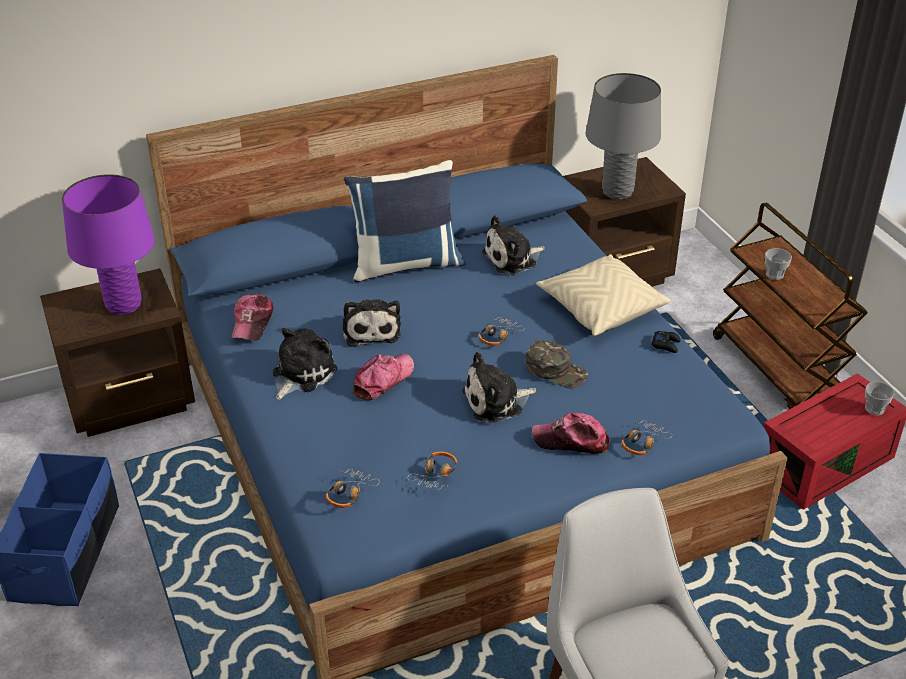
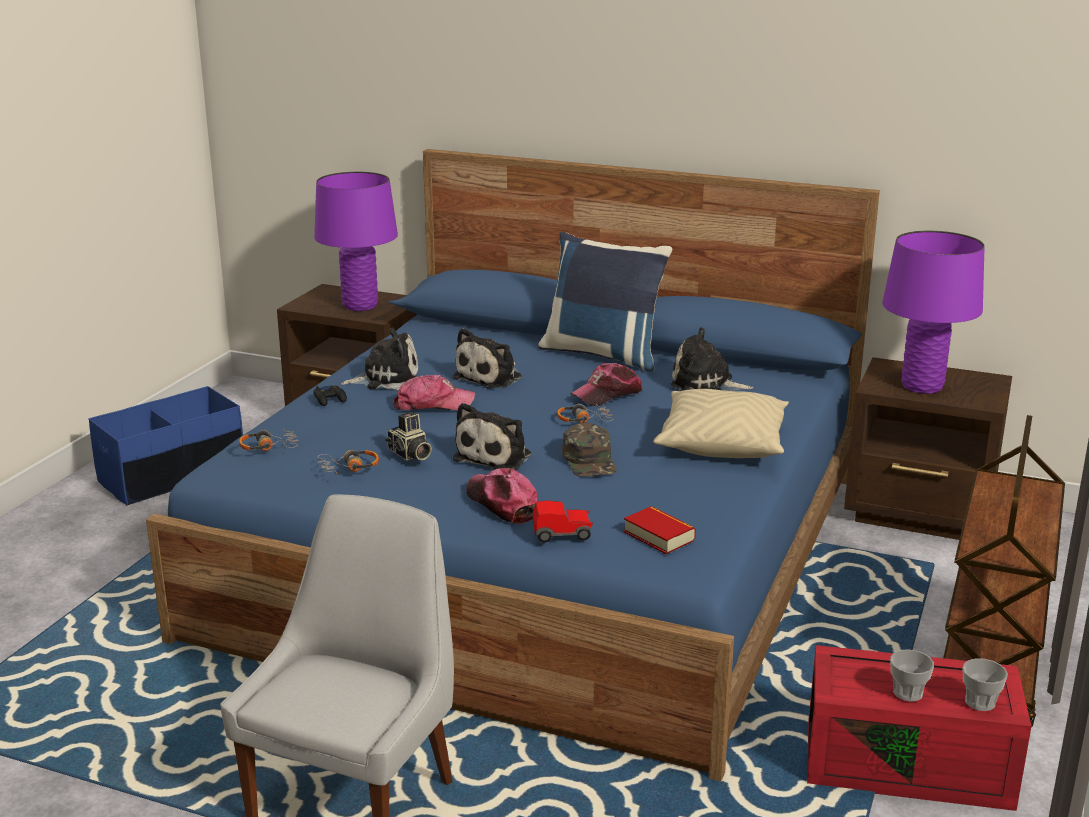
camera: 45 degrees right, 15 degrees down
cap [231,294,273,341] -> cap moved to [571,363,643,406]
plush toy [462,352,536,423] -> plush toy turned 90 degrees counterclockwise [453,403,531,469]
grey table lamp [586,73,661,200] -> purple table lamp [882,231,985,394]
headphones [622,420,672,455] -> toy car [533,500,593,543]
black game controller [651,331,681,353] -> black game controller moved to [313,385,347,406]
cup [765,248,792,280] -> cup moved to [890,649,934,702]
none -> camera [385,412,432,460]
none -> book [624,506,696,554]

